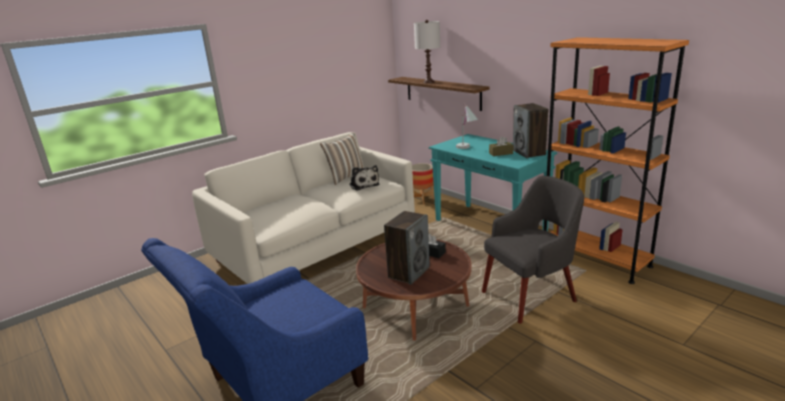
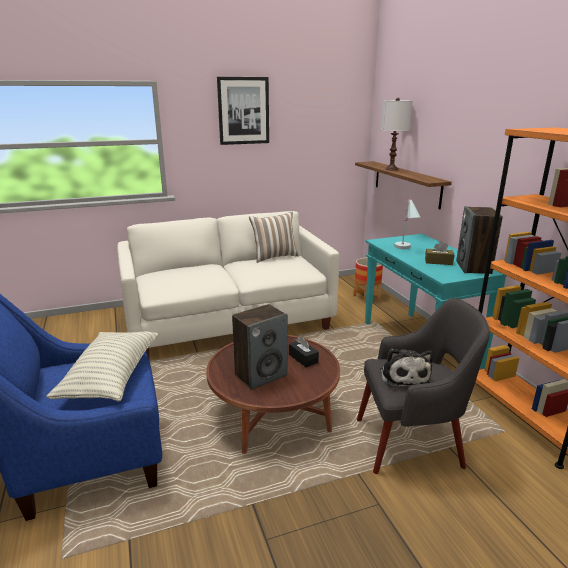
camera: 20 degrees right, 0 degrees up
plush toy [349,165,379,191] -> plush toy moved to [380,349,433,388]
none -> pillow [46,331,158,402]
none -> picture [217,77,269,145]

